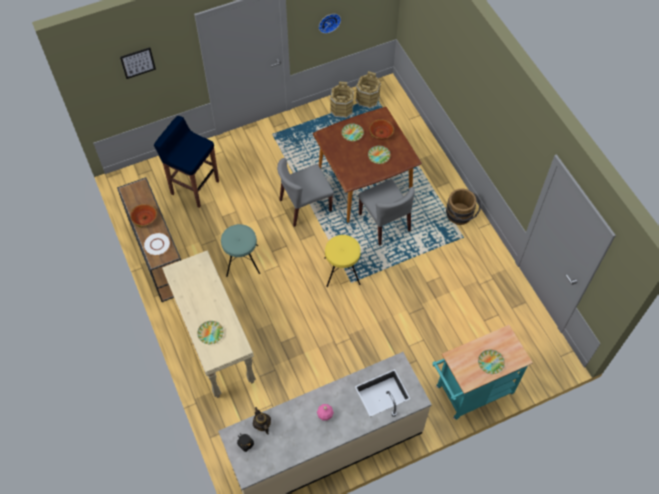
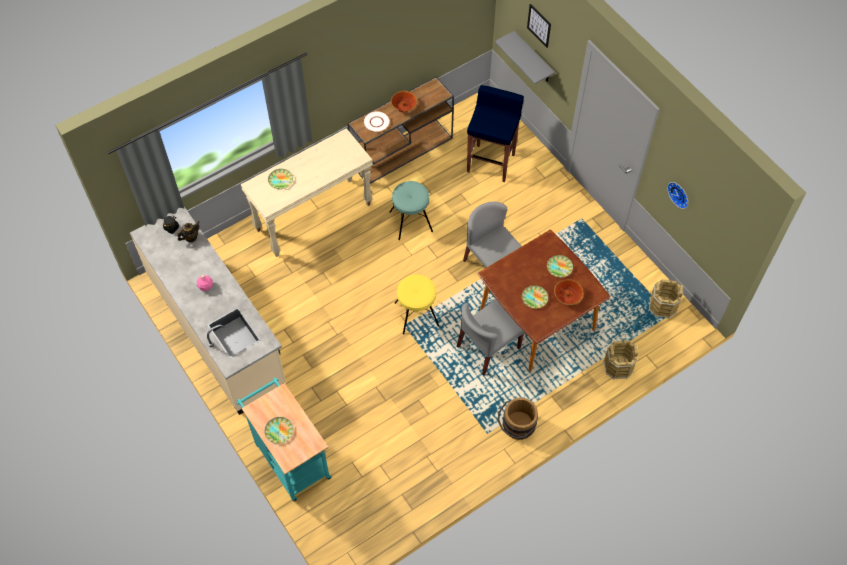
camera: 80 degrees right, 0 degrees up
brown bucket [330,81,354,118] -> brown bucket moved to [603,340,638,379]
none -> grey shelf [495,31,555,84]

